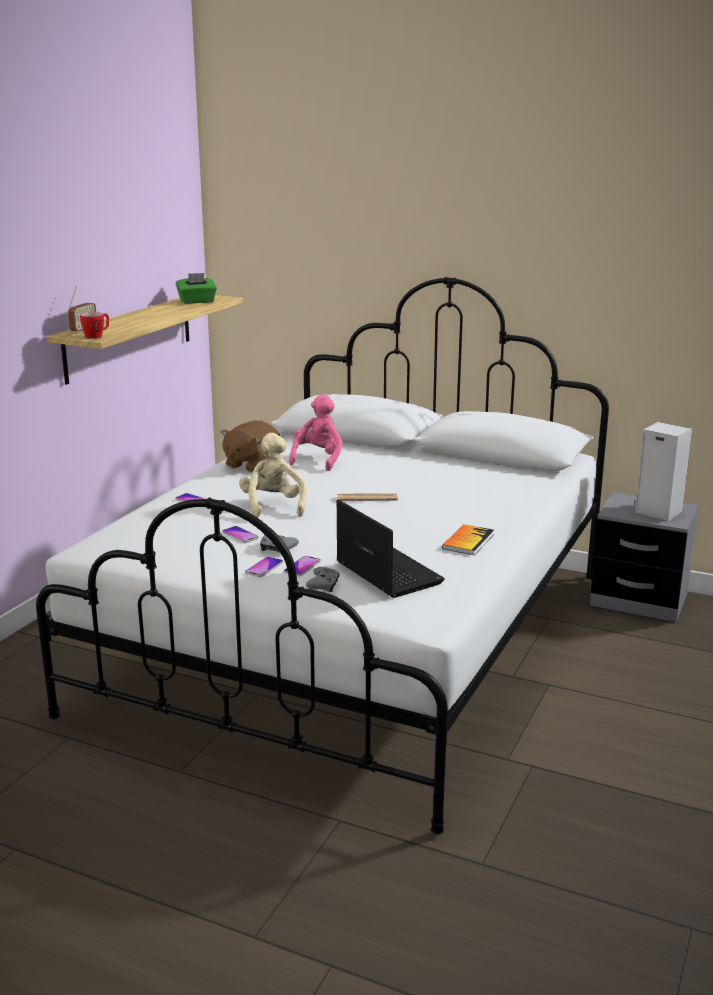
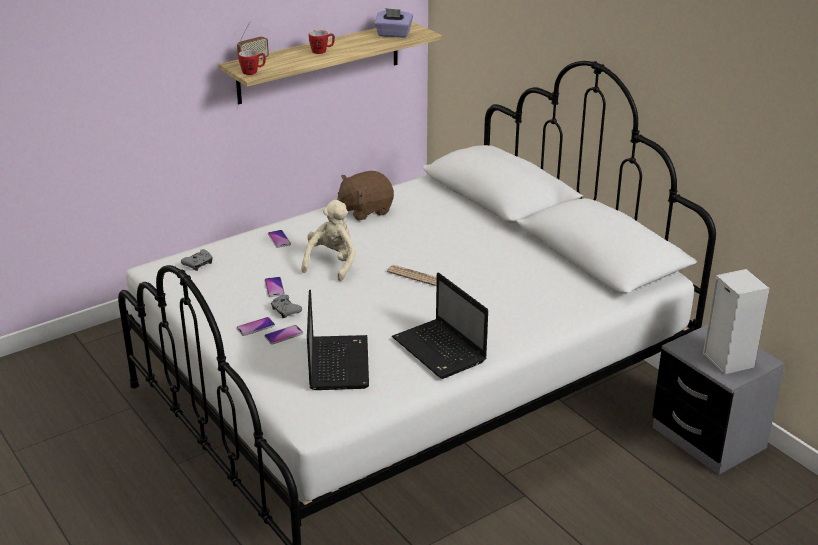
camera: 30 degrees right, 10 degrees up
green tissue box [176,273,217,304] -> purple tissue box [375,8,413,38]
pink plush toy [289,394,343,471] -> none
grey game controller [306,567,340,592] -> grey game controller moved to [181,249,213,271]
book [442,524,494,555] -> laptop [392,272,488,379]
none -> mug [309,30,335,54]

